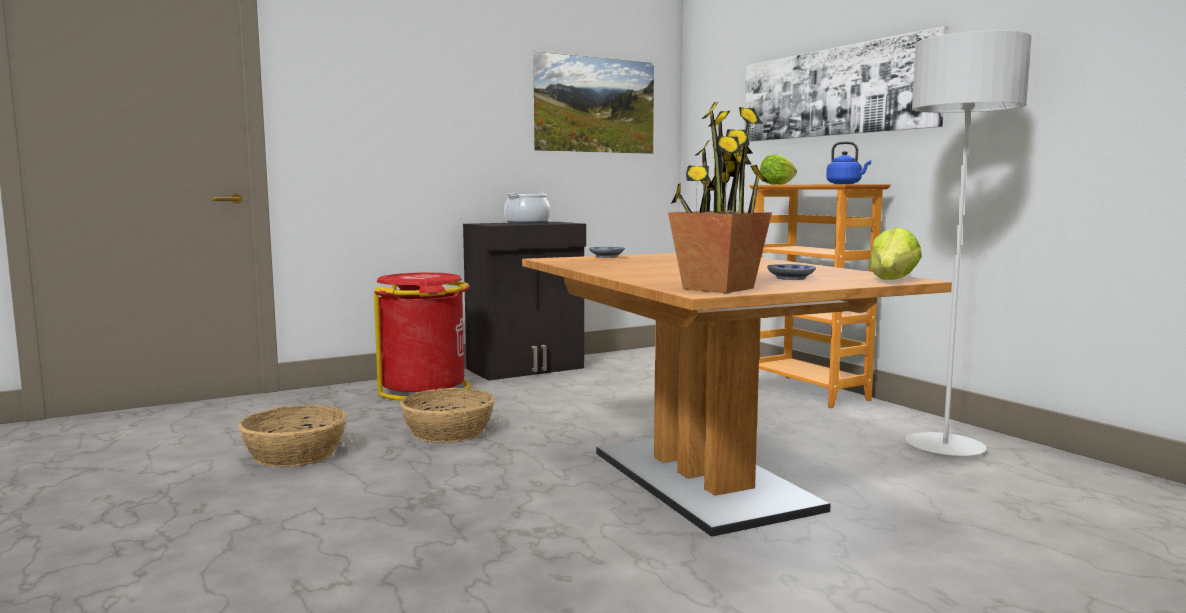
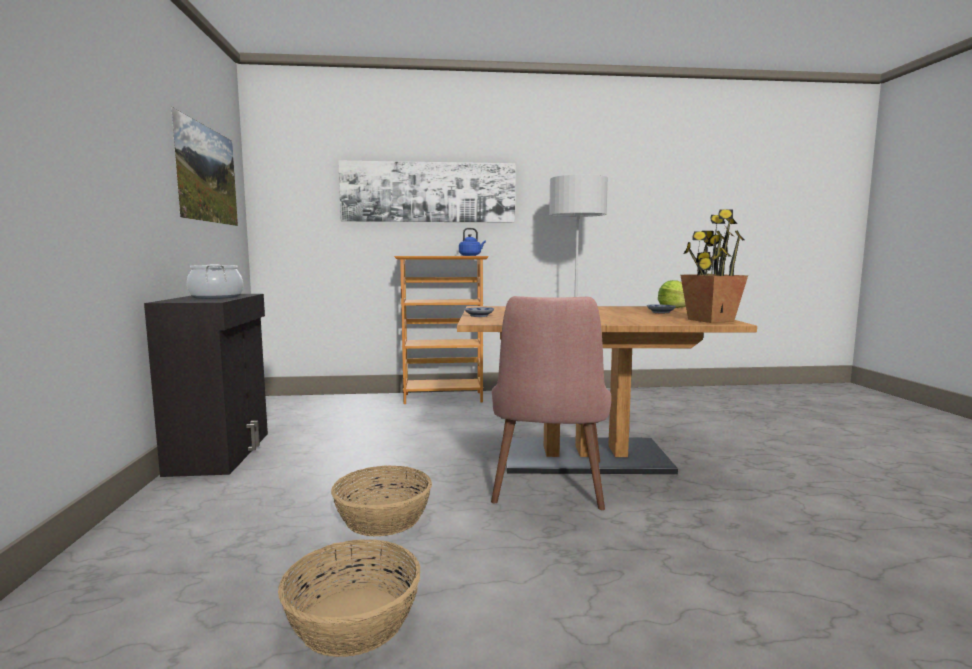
camera: 65 degrees left, 0 degrees up
red trash can [374,273,470,401] -> none
lettuce [760,154,797,185] -> none
none -> pink chair [491,296,611,510]

